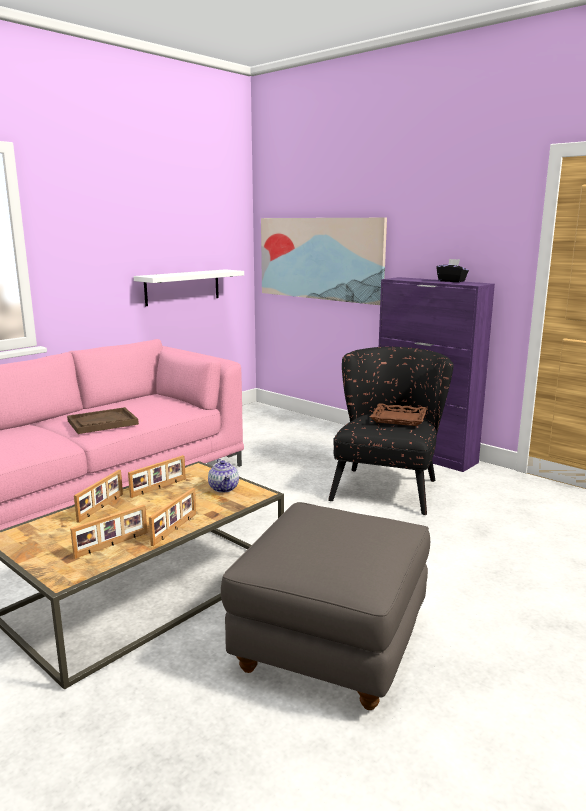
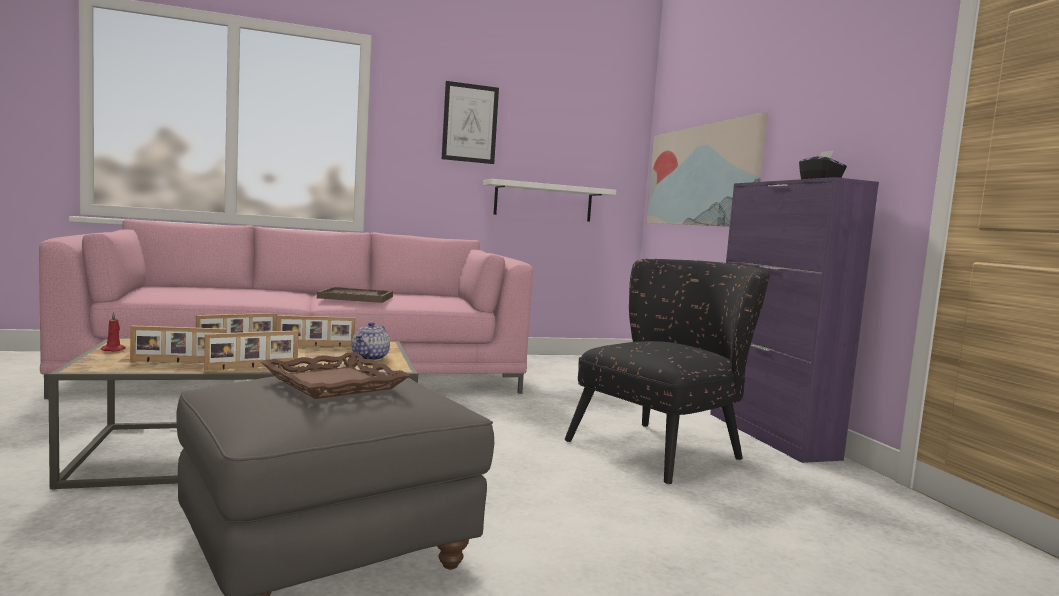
camera: 30 degrees right, 10 degrees down
brown tray [370,403,428,426] -> brown tray moved to [261,352,411,399]
none -> red candle [101,312,126,351]
none -> picture [442,81,499,164]

